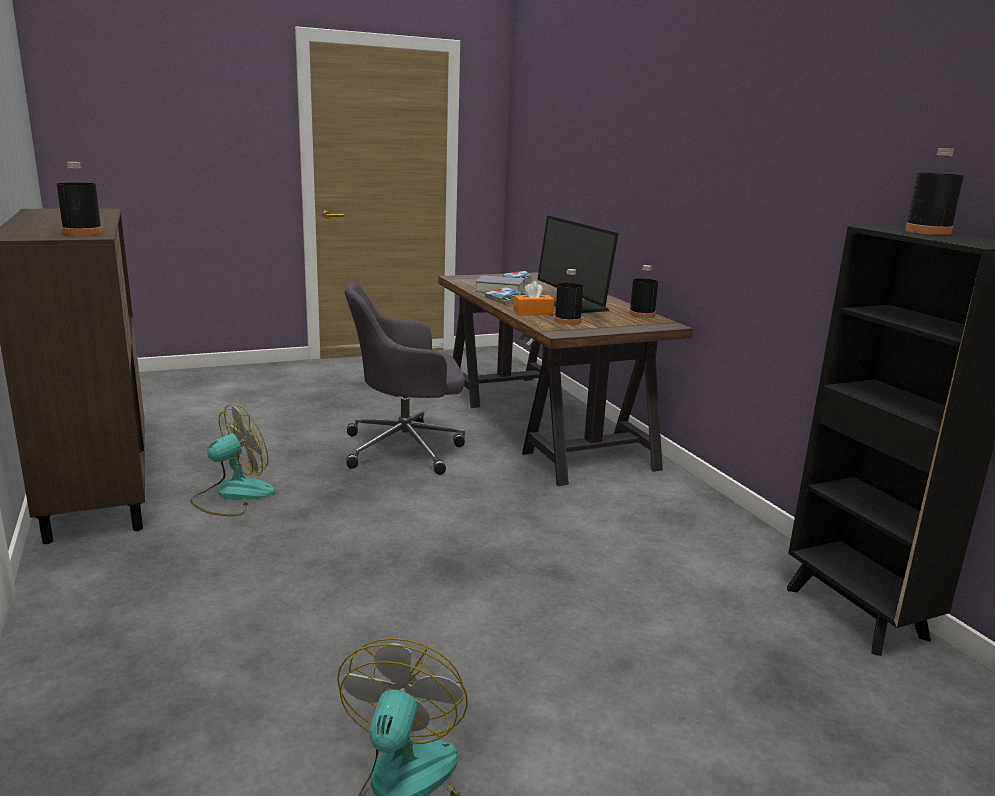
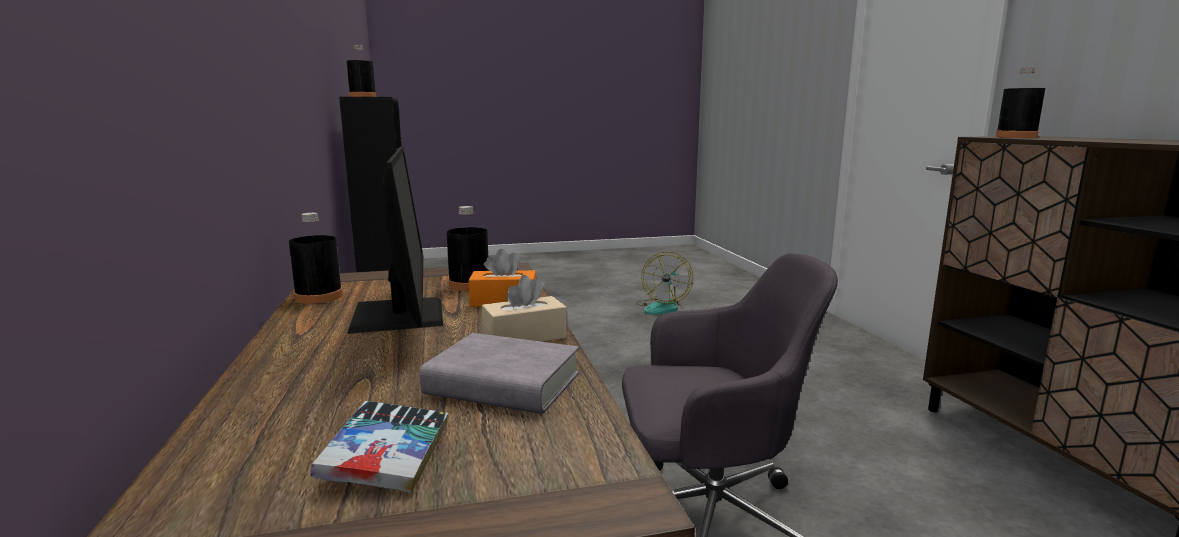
camera: 170 degrees left, 5 degrees down
fan [190,405,275,516] -> none
book [484,287,527,305] -> beige tissue box [482,275,567,342]

